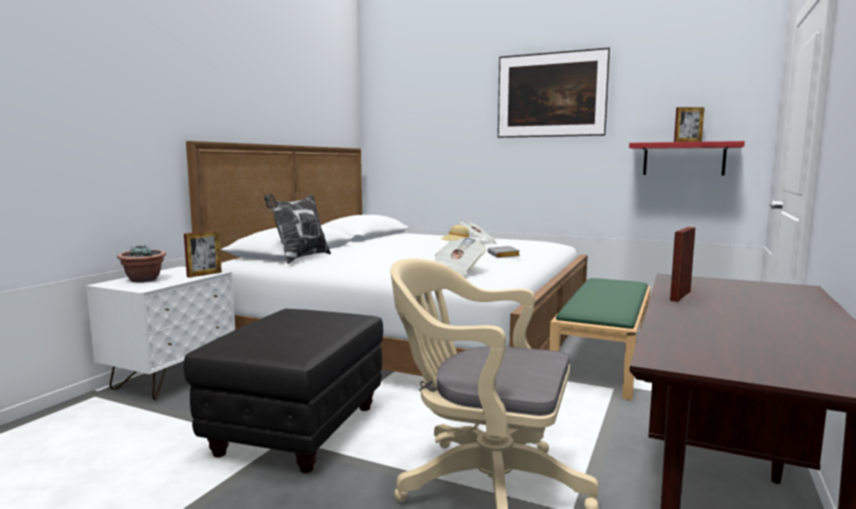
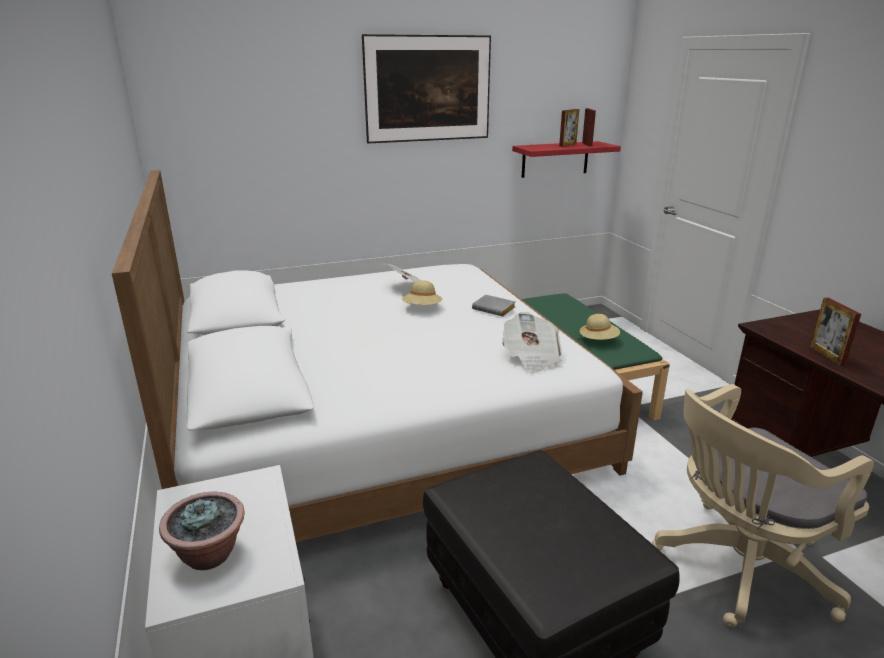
camera: 45 degrees left, 15 degrees up
picture frame [184,231,222,277] -> picture frame moved to [582,108,596,147]
pillow [264,194,331,264] -> none
none -> beige hat [578,314,620,340]

